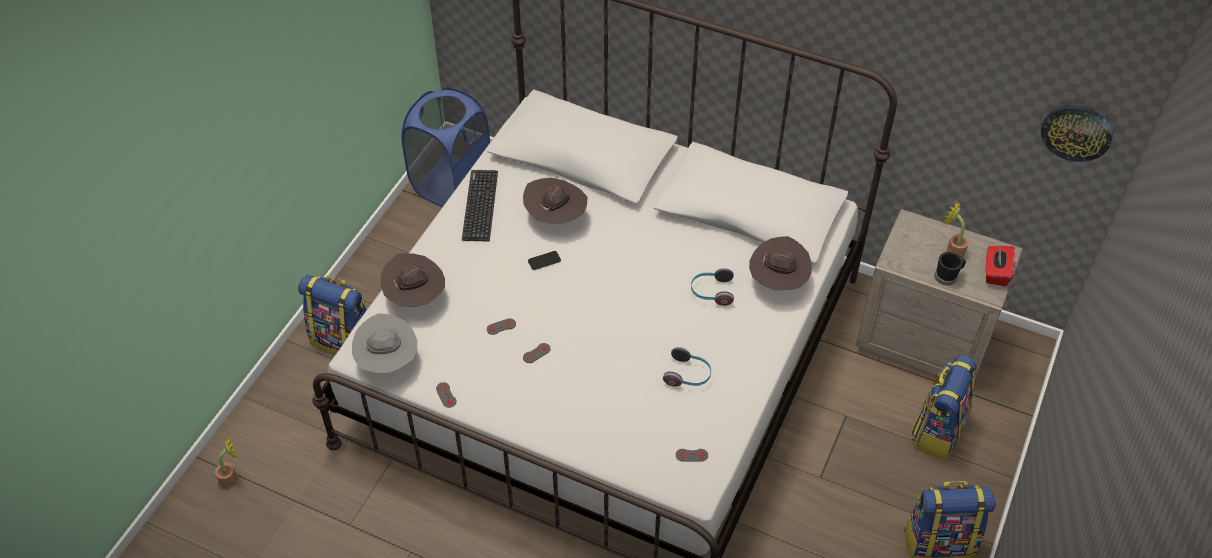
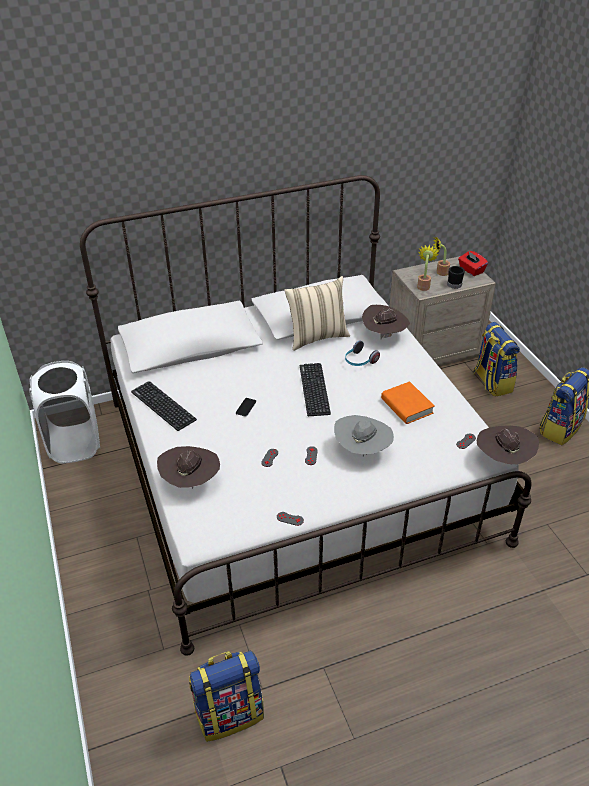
camera: 45 degrees left, 10 degrees down
potted plant [215,435,238,488] -> potted plant moved to [417,245,439,291]
backpack [298,275,366,355] -> backpack moved to [189,651,264,742]
grey hat [352,313,417,374] -> grey hat moved to [334,415,394,456]
blue laundry basket [401,87,490,207] -> white laundry basket [29,361,100,464]
brown hat [523,178,587,226] -> brown hat moved to [477,425,539,465]
headphones [663,347,711,387] -> orange book [381,381,435,424]
wall clock [1041,106,1113,162] -> none
none -> beige pillow [284,276,350,351]
none -> keyboard [300,363,331,416]

